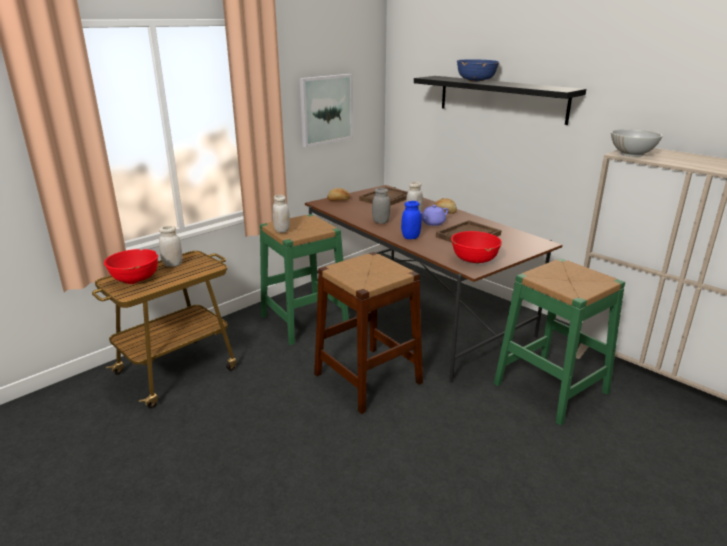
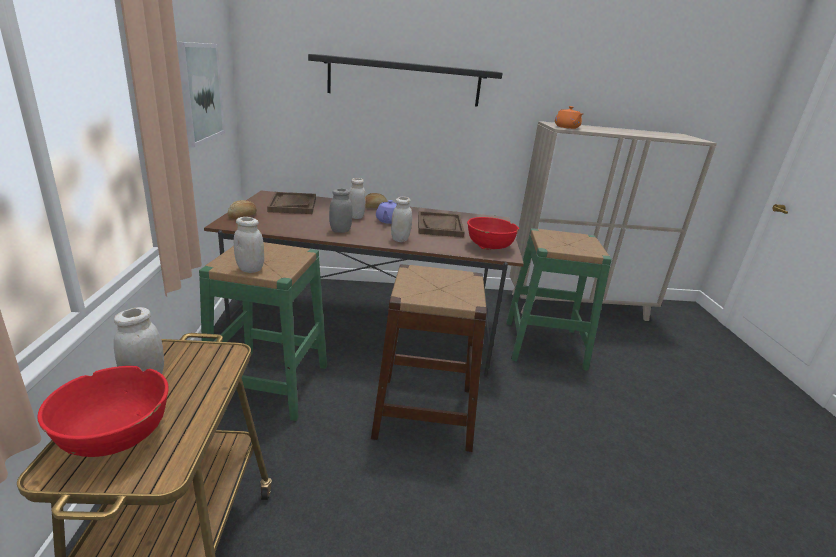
camera: 50 degrees left, 0 degrees up
blue jar [401,201,422,239] -> white jar [391,197,412,242]
blue bowl [457,59,499,82] -> none
white bowl [611,129,662,157] -> orange teapot [555,106,583,129]

